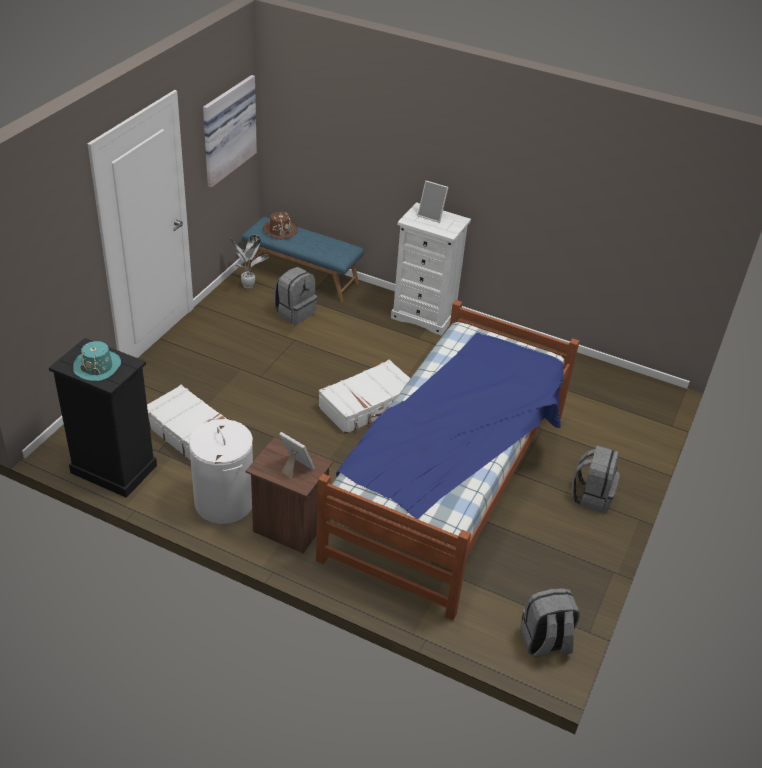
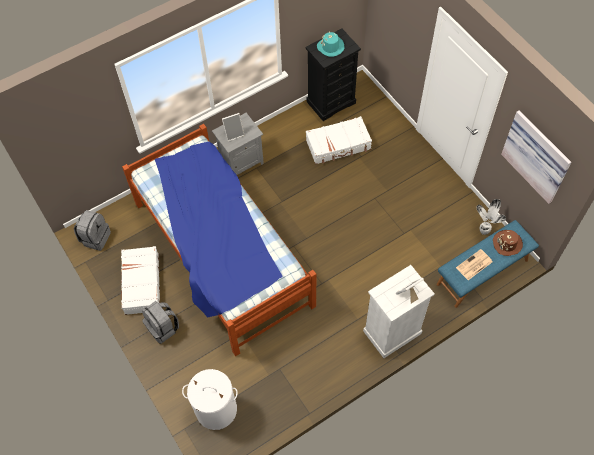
camera: 125 degrees right, 20 degrees up
white laundry basket [189,418,253,524] -> white laundry basket moved to [182,369,238,430]
brown nightstand [245,438,333,553] -> grey nightstand [212,113,264,175]
grey backpack [274,267,317,325] -> none
white suitcase [318,359,411,434] -> white suitcase moved to [121,246,160,315]
none -> newspaper [456,249,492,280]

